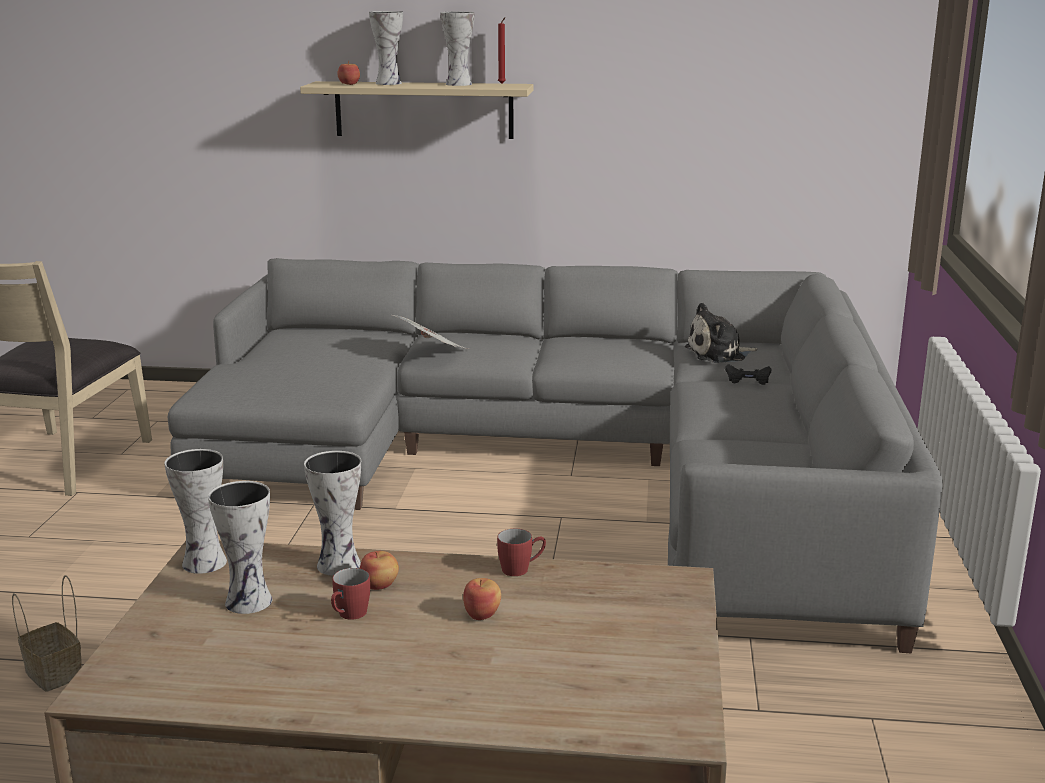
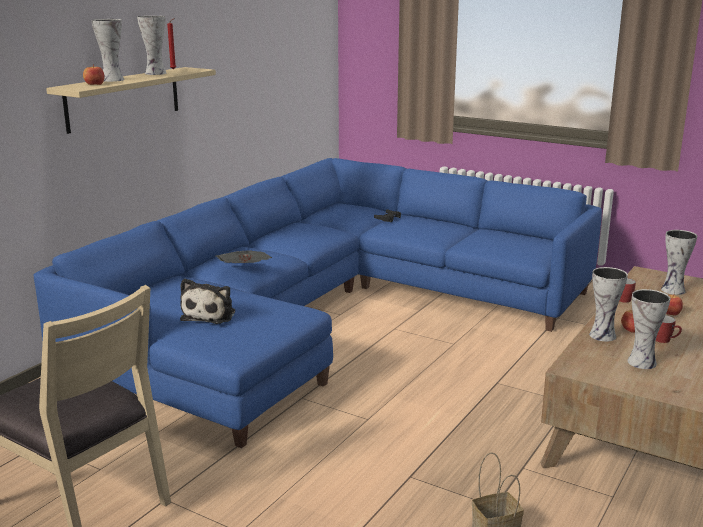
camera: 65 degrees left, 0 degrees up
vase [164,449,227,574] -> vase moved to [661,230,697,295]
grey sofa [168,258,943,653] -> blue sofa [33,158,602,448]
plush toy [685,303,758,363] -> plush toy moved to [180,278,235,324]

